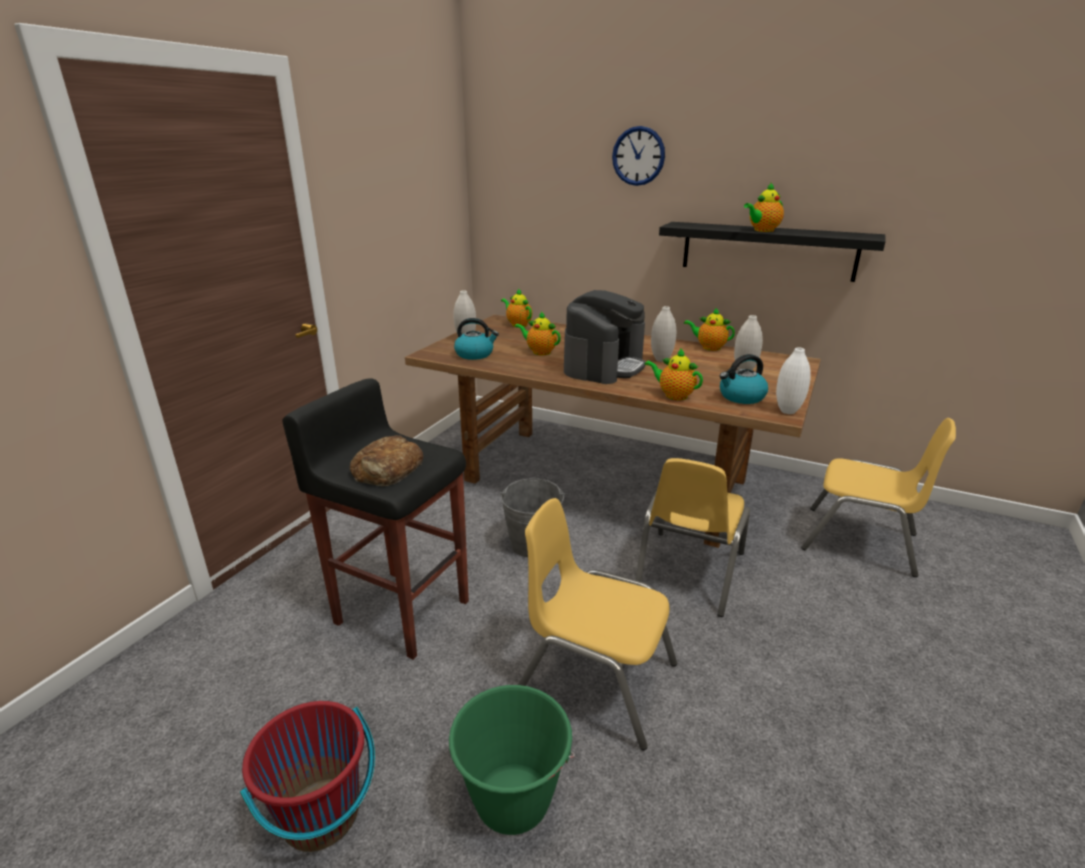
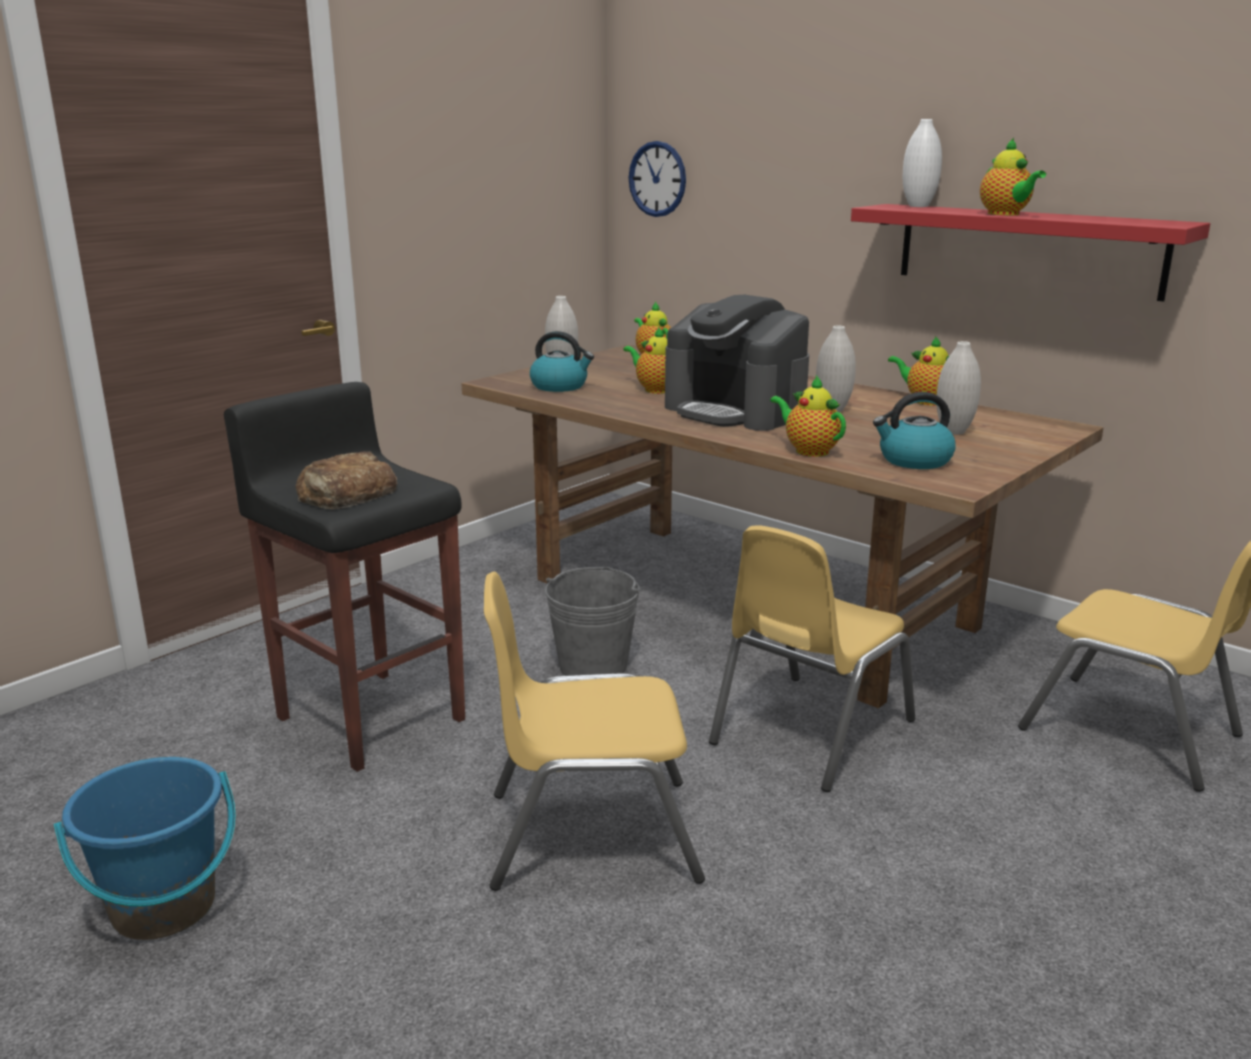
camera: 15 degrees right, 5 degrees down
red bucket [240,701,375,852] -> blue bucket [54,757,235,940]
green bucket [449,685,575,835] -> none
yellow chair [518,498,677,750] -> yellow chair turned 45 degrees counterclockwise [484,572,705,891]
coffee machine [564,290,646,384] -> coffee machine turned 90 degrees clockwise [665,295,809,431]
wall clock [612,126,665,186] -> wall clock moved to [629,141,686,217]
black shelf [659,222,885,282] -> red shelf [851,204,1210,302]
teapot [744,182,784,232] -> teapot turned 90 degrees counterclockwise [980,138,1046,215]
white vase [776,347,811,414] -> white vase moved to [903,119,942,207]

